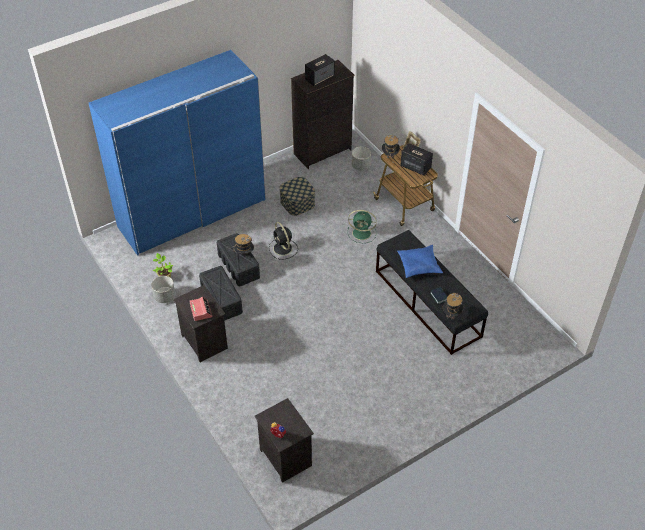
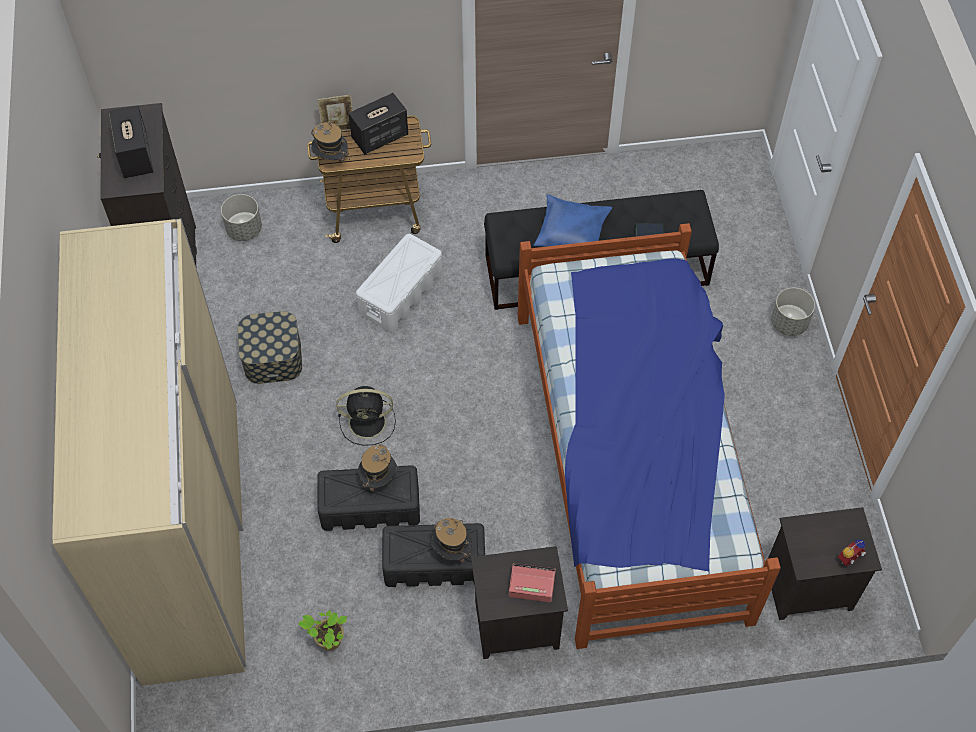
camera: 65 degrees left, 10 degrees up
blue wardrobe [89,50,266,256] -> beige wardrobe [52,219,246,686]
grey planter [151,276,175,303] -> grey planter moved to [771,288,815,336]
green fan [348,210,377,243] -> white storage box [356,234,443,332]
hat [443,293,464,320] -> hat moved to [431,518,472,563]
none -> bed [517,223,781,649]

